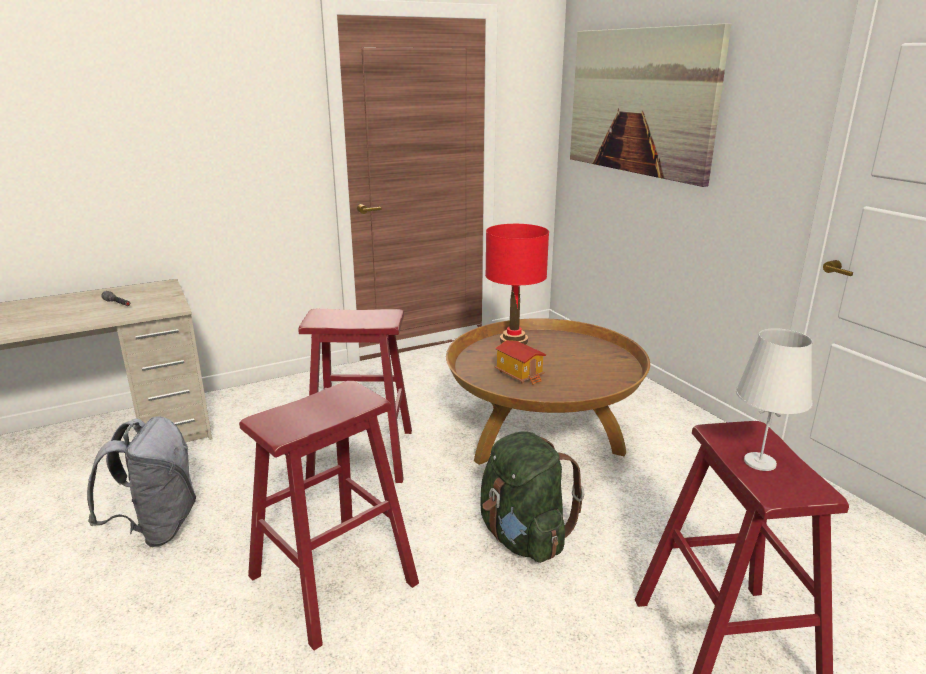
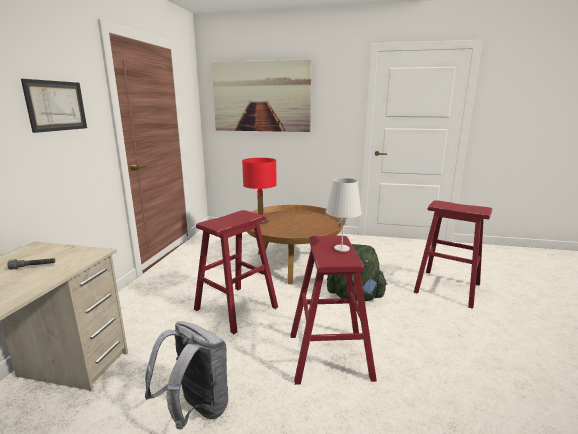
camera: 50 degrees left, 5 degrees down
toy house [495,340,547,385] -> none
white table lamp [736,328,812,471] -> white table lamp moved to [326,178,362,252]
none -> picture [21,79,87,133]

